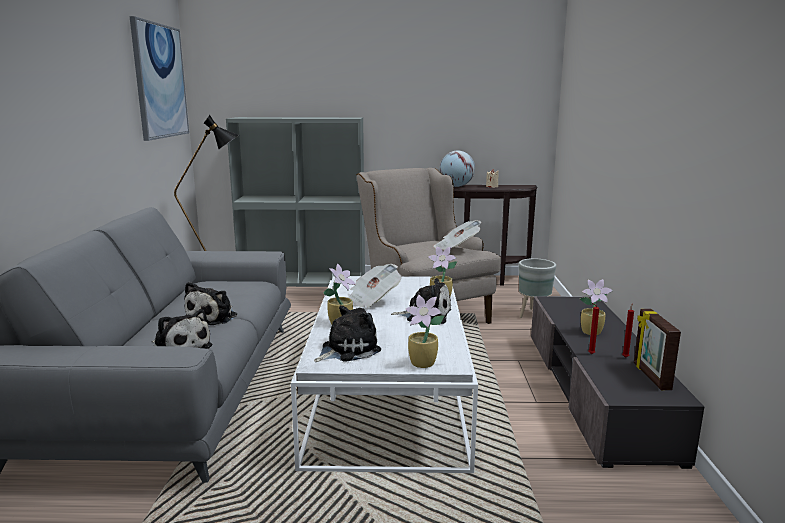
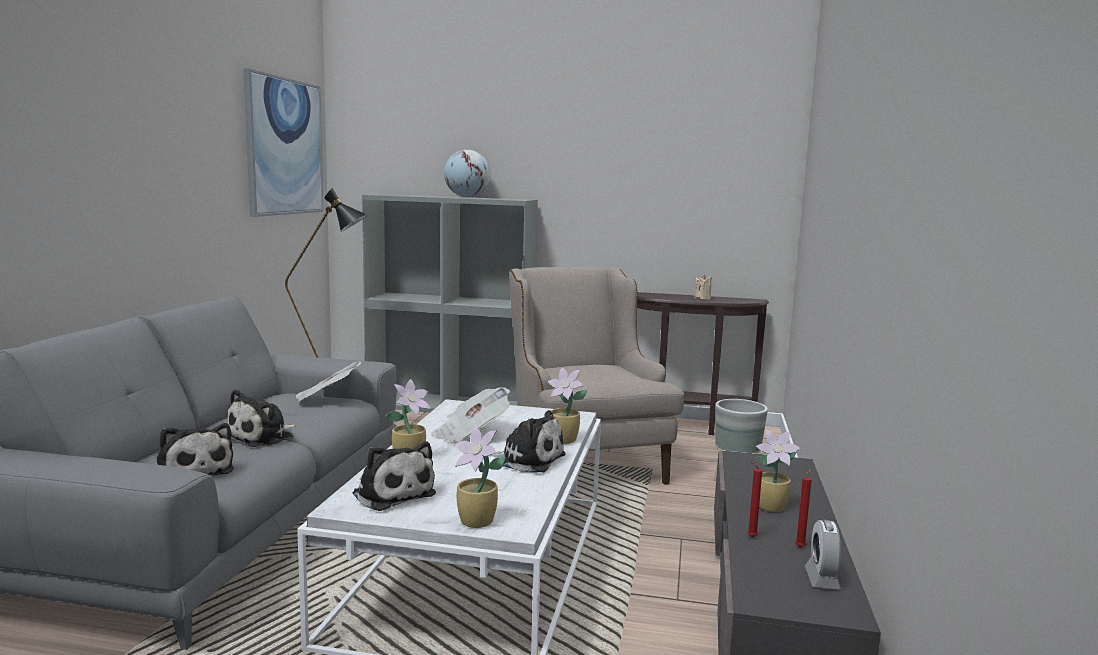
camera: 10 degrees right, 5 degrees down
plush toy [314,305,381,362] -> plush toy turned 75 degrees clockwise [353,442,436,511]
newspaper [433,220,482,250] -> newspaper moved to [296,361,361,402]
globe [439,151,475,187] -> globe moved to [444,150,491,197]
picture frame [634,309,681,390] -> alarm clock [805,520,841,590]

